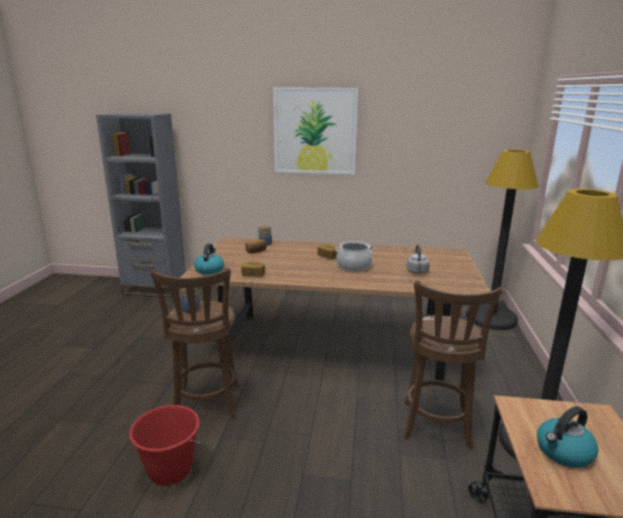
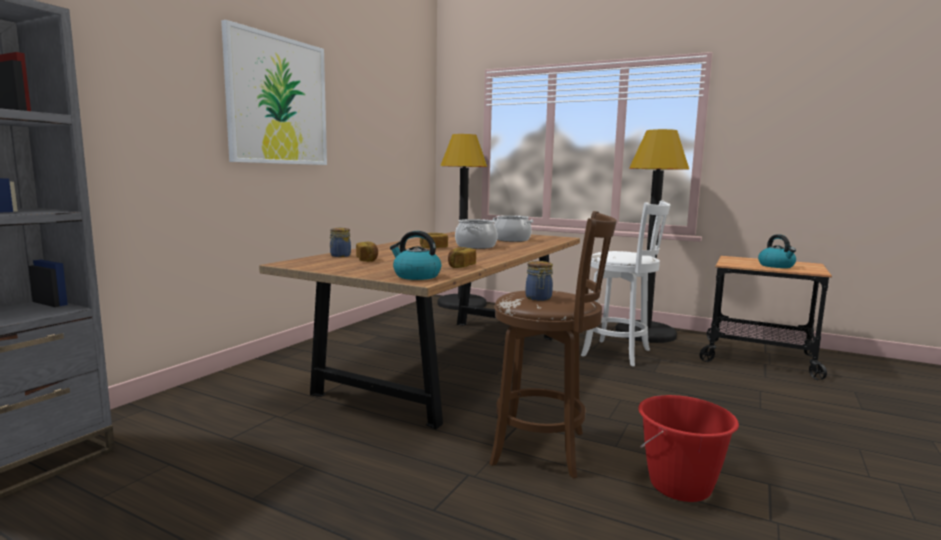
camera: 70 degrees left, 10 degrees down
brown stool [403,280,502,449] -> white stool [581,200,670,367]
grey kettle [407,244,430,274] -> cooking pot [492,215,533,242]

